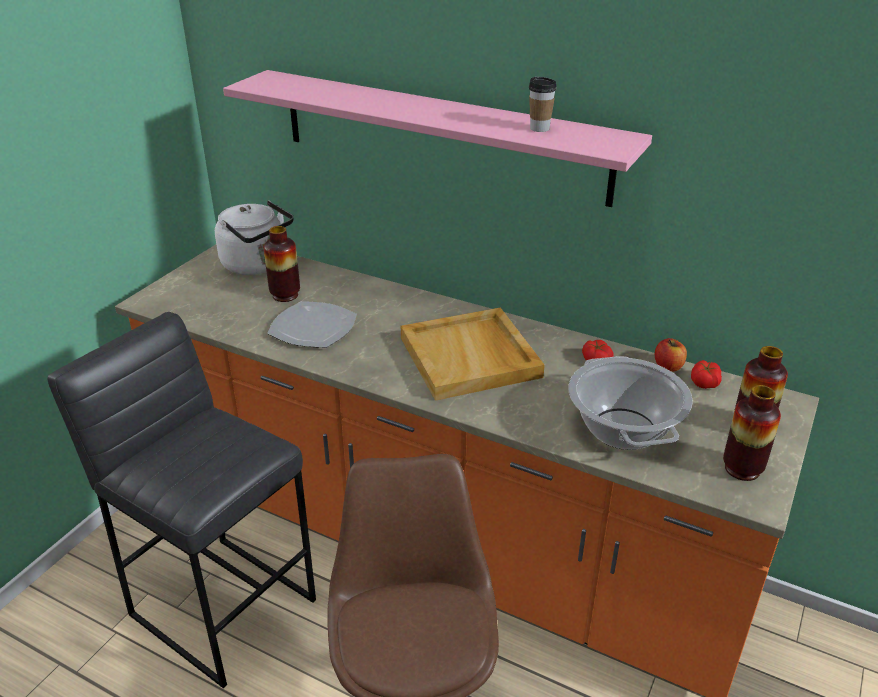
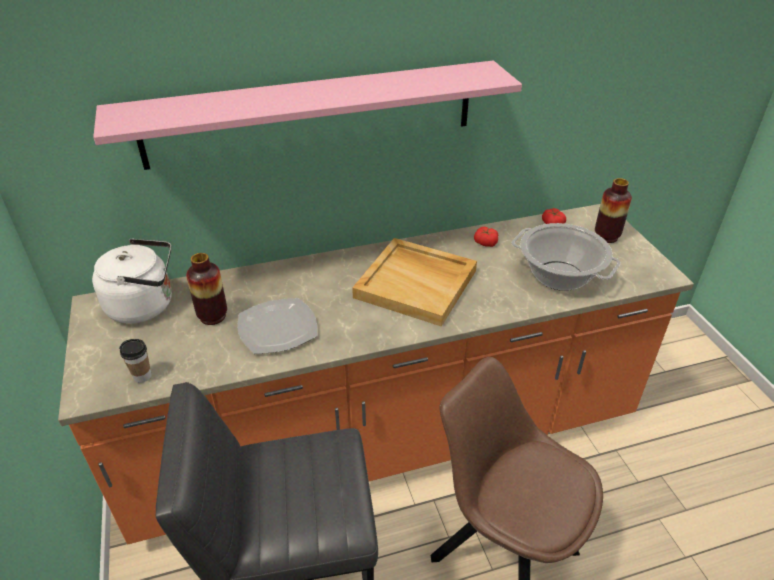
camera: 45 degrees left, 5 degrees up
cup [529,77,557,132] -> cup moved to [119,339,151,383]
apple [655,338,687,372] -> none
vase [723,385,781,481] -> none

